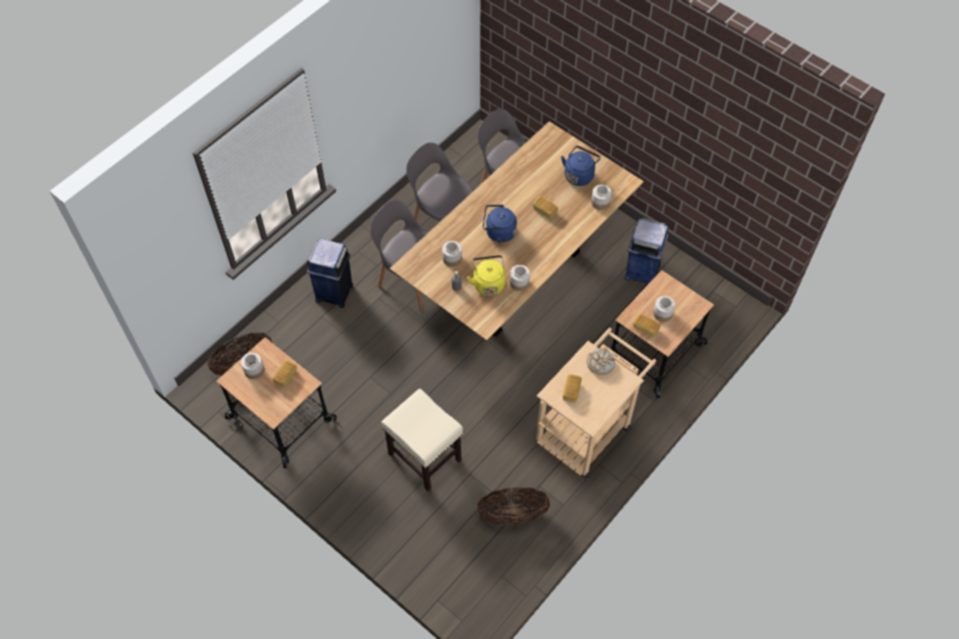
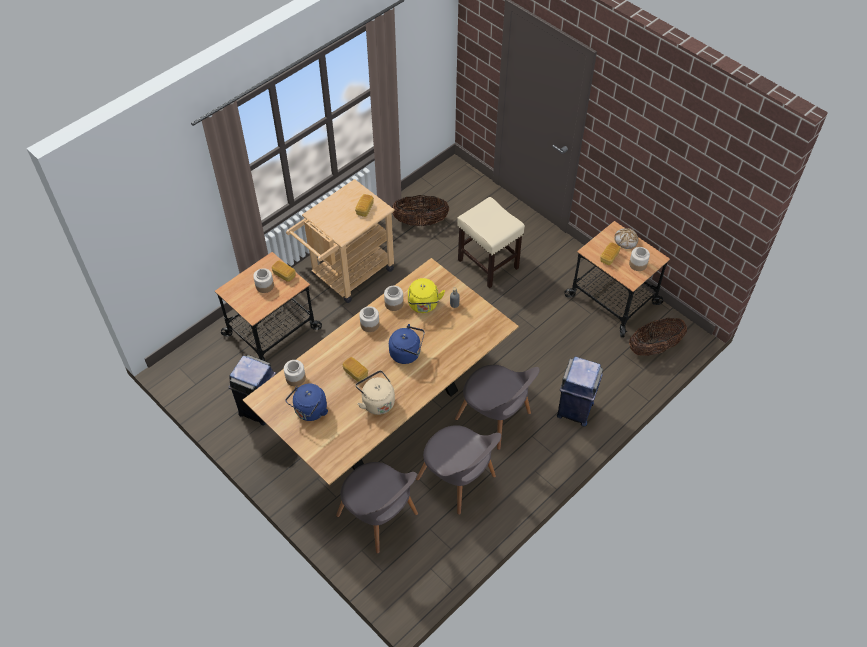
camera: 175 degrees left, 5 degrees down
jar [442,241,462,267] -> jar moved to [359,306,379,332]
bread [587,348,615,375] -> bread moved to [614,228,638,249]
none -> beige kettle [356,370,395,415]

